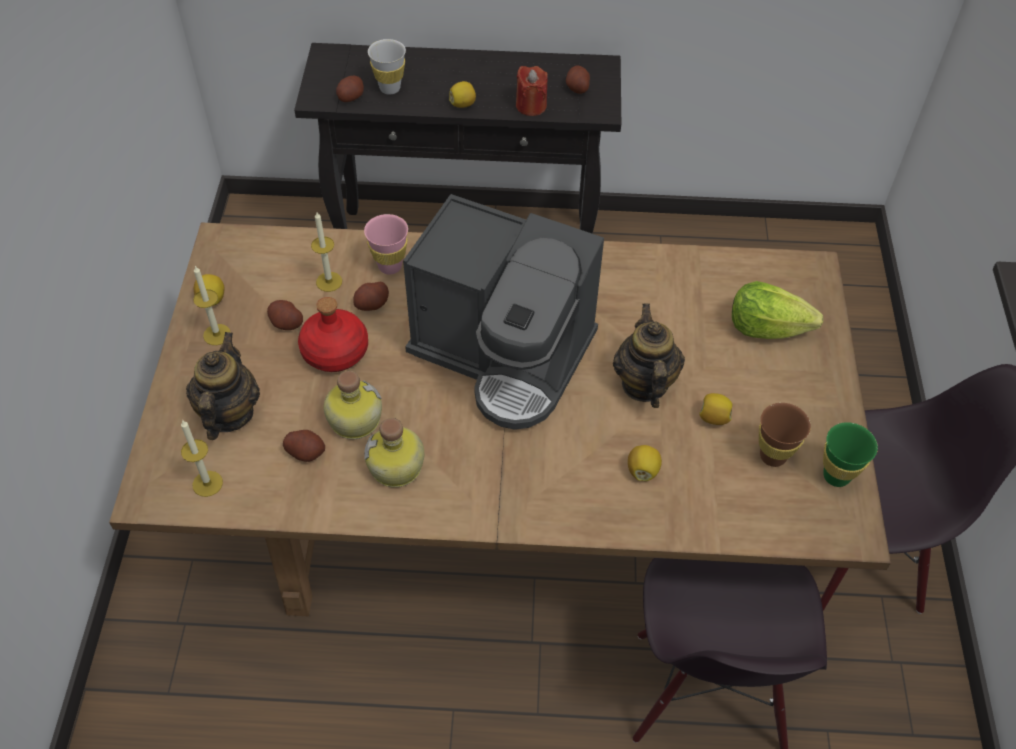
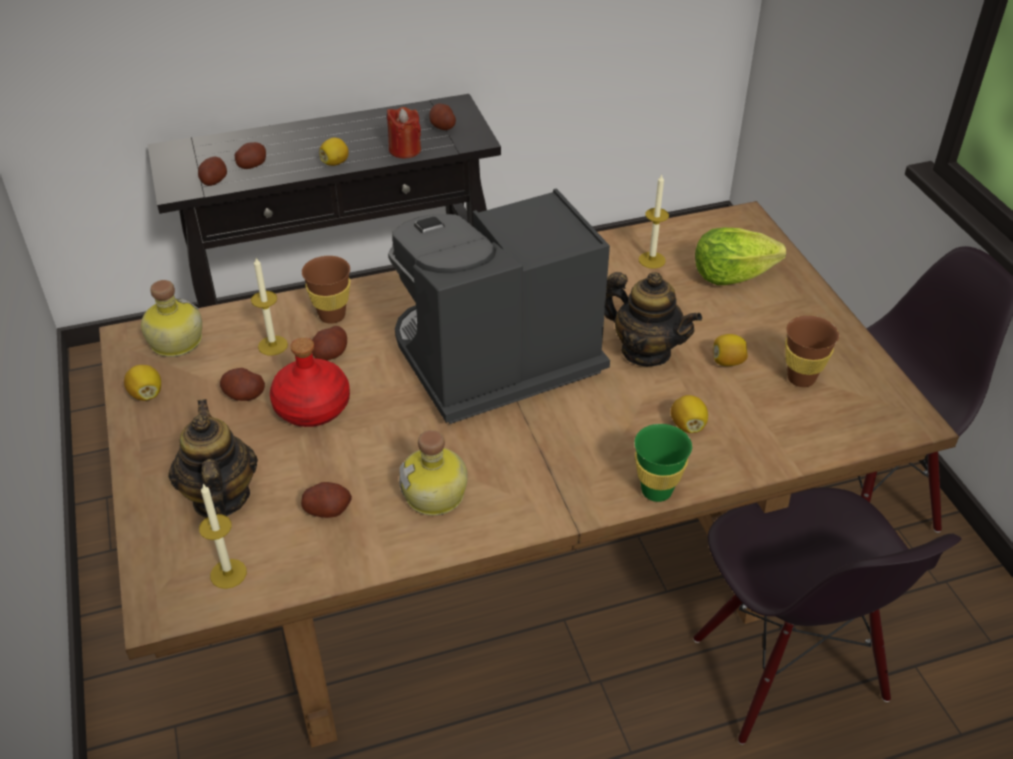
camera: 20 degrees left, 10 degrees down
candle [193,266,230,345] -> candle moved to [639,174,669,268]
bottle [324,371,382,439] -> bottle moved to [141,280,202,357]
pink cup [364,214,408,274] -> brown cup [302,256,350,324]
white cup [368,39,406,95] -> potato [234,142,266,169]
coffee machine [403,194,604,430] -> coffee machine turned 150 degrees clockwise [388,188,610,424]
teapot [613,304,685,408] -> teapot turned 150 degrees clockwise [604,272,702,366]
green cup [823,422,878,487] -> green cup moved to [634,424,692,502]

